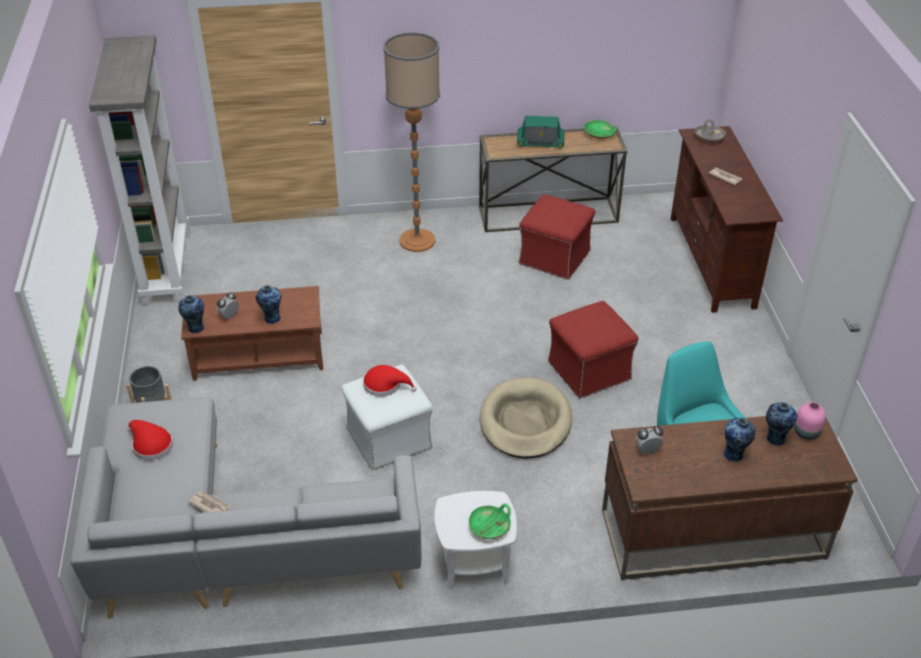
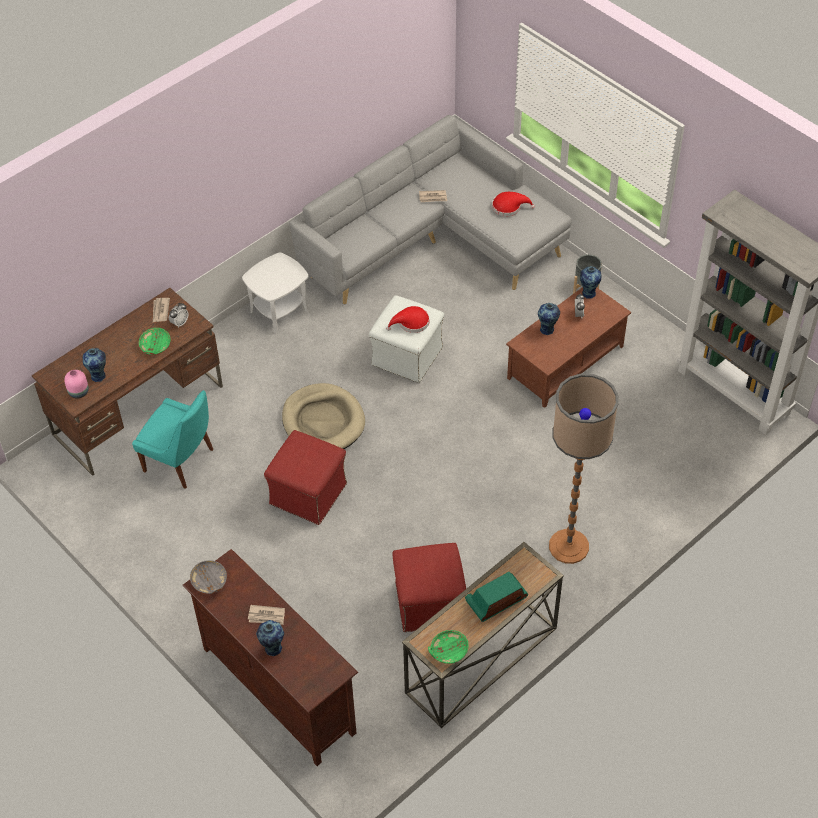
camera: 145 degrees right, 10 degrees up
green bowl [469,504,511,539] -> green bowl moved to [139,328,171,355]
grey bowl [694,119,726,142] -> grey bowl moved to [190,560,227,594]
vase [724,418,755,462] -> vase moved to [256,620,284,656]
none -> newspaper [153,298,170,322]

